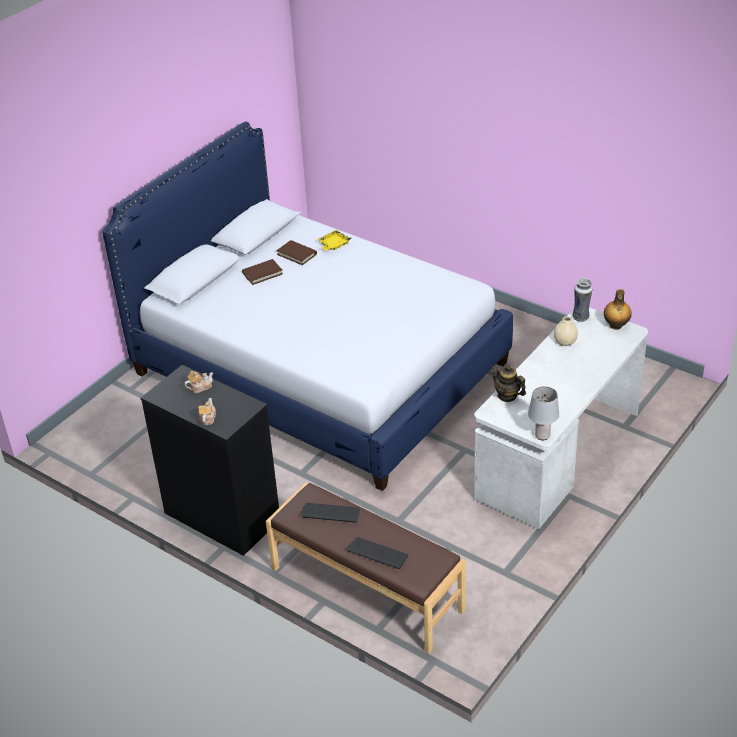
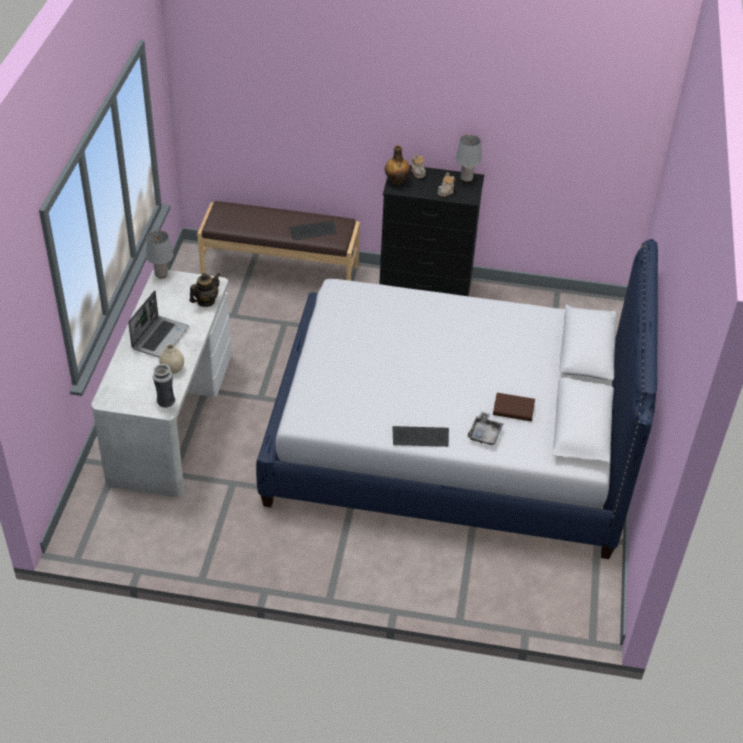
camera: 150 degrees right, 5 degrees up
brown book [242,259,283,285] -> none
yellow tray [318,230,351,251] -> grey tray [468,411,503,445]
keyboard [346,537,408,569] -> keyboard moved to [392,426,449,447]
teapot [491,365,526,402] -> teapot turned 60 degrees counterclockwise [189,273,221,307]
bottle [604,289,632,330] -> bottle moved to [385,145,410,185]
none -> laptop [128,290,189,358]
none -> grey table lamp [456,135,482,182]

